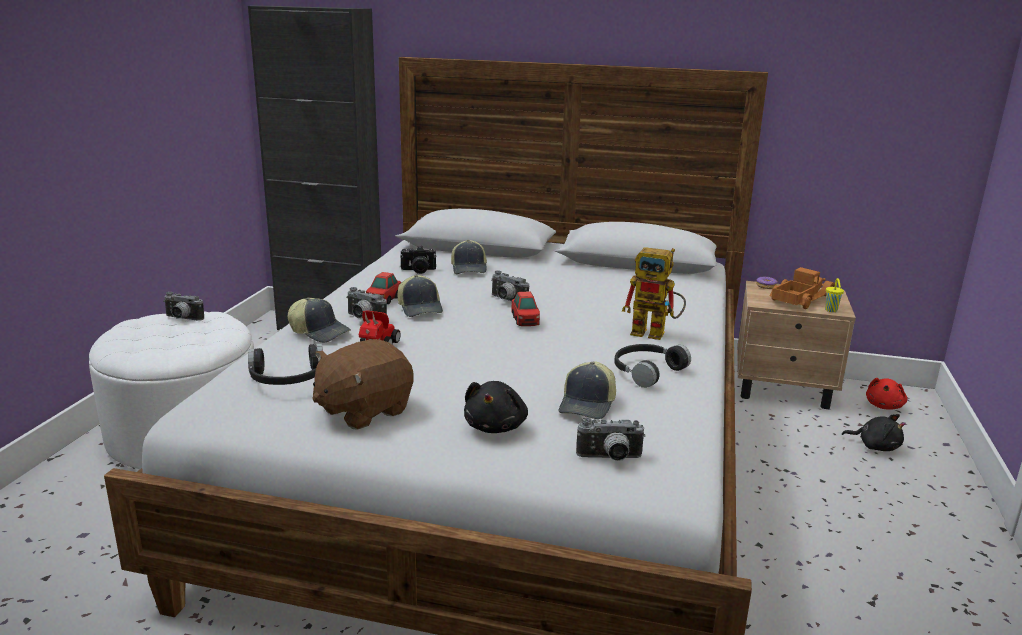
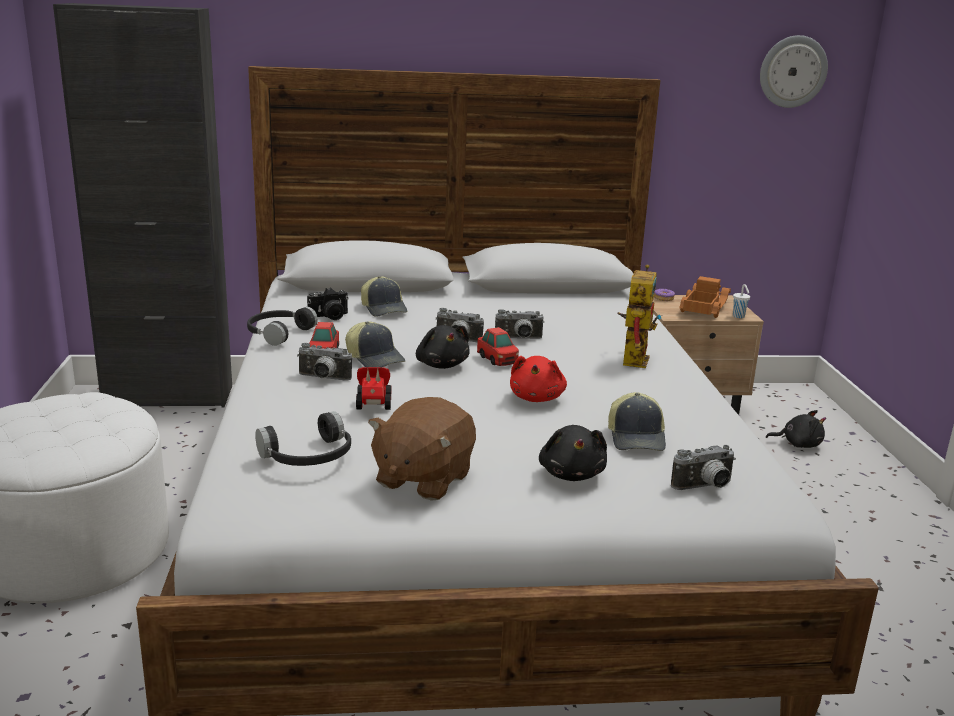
camera: 20 degrees left, 0 degrees up
camera [163,292,204,321] -> camera moved to [495,309,544,339]
cap [288,298,351,343] -> none
black headphones [614,344,691,388] -> black headphones moved to [247,307,318,346]
toy robot [622,247,686,340] -> toy robot turned 75 degrees counterclockwise [617,264,662,368]
yellow cup [825,278,844,312] -> white cup [733,284,750,318]
red plush toy [866,378,907,410] -> red plush toy moved to [510,356,567,402]
none -> black plush toy [416,325,470,369]
none -> wall clock [760,35,828,108]

